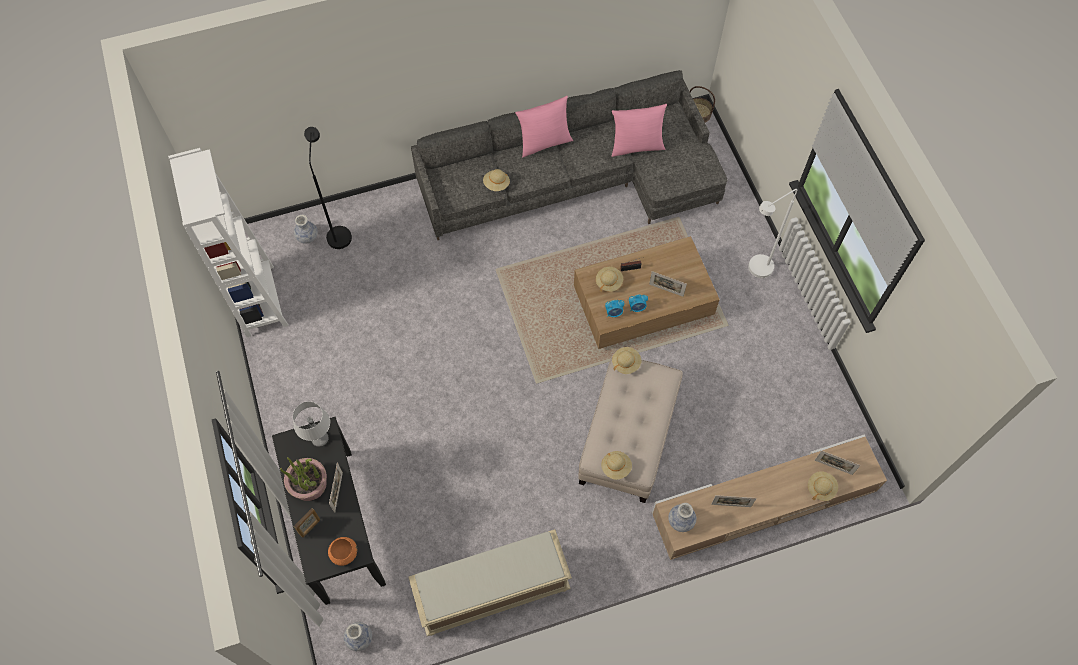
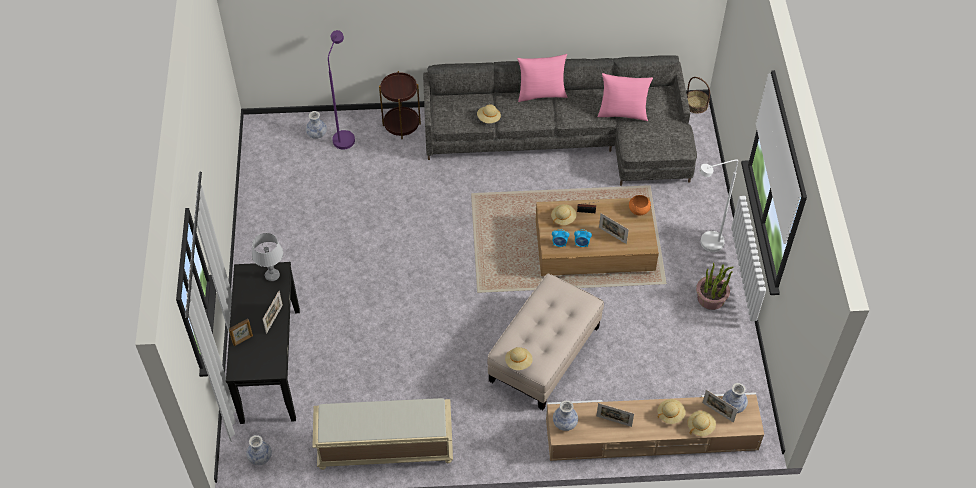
camera: 15 degrees right, 10 degrees down
white bookcase [168,148,288,337] -> none
potted plant [280,457,327,501] -> potted plant moved to [696,263,734,310]
black floor lamp [304,127,352,249] -> purple floor lamp [328,30,355,150]
orange bowl [328,537,357,566] -> orange bowl moved to [629,195,651,215]
beige hat [612,347,641,374] -> beige hat moved to [657,399,686,424]
none -> brown side table [379,71,421,139]
none -> vase [722,383,748,413]

